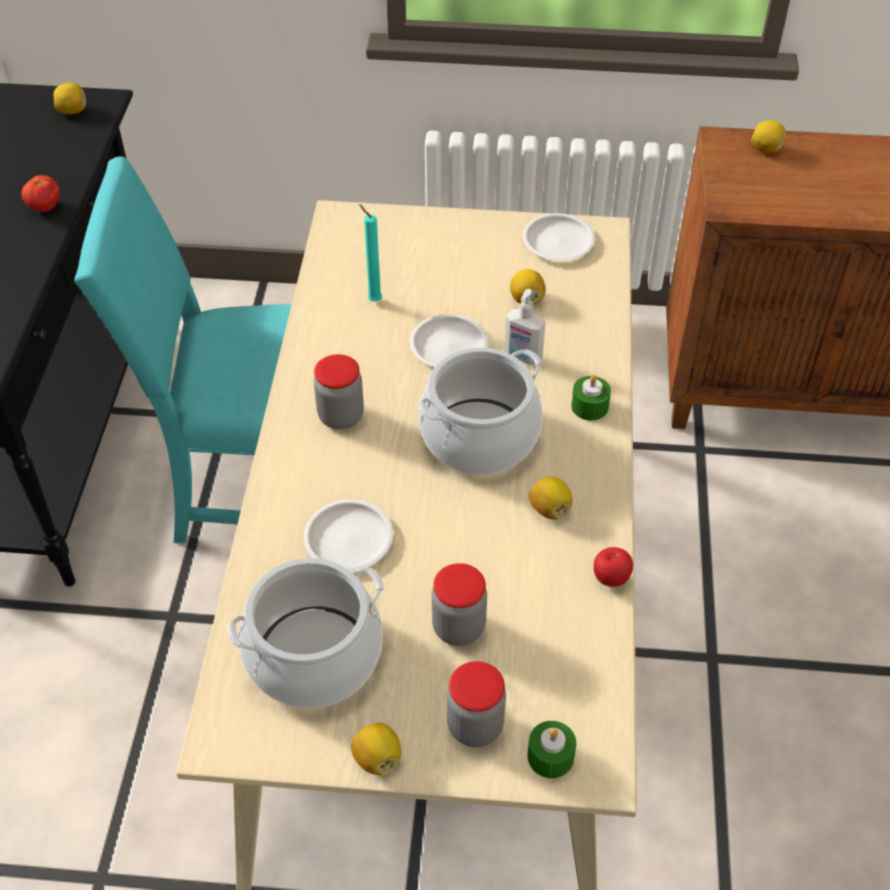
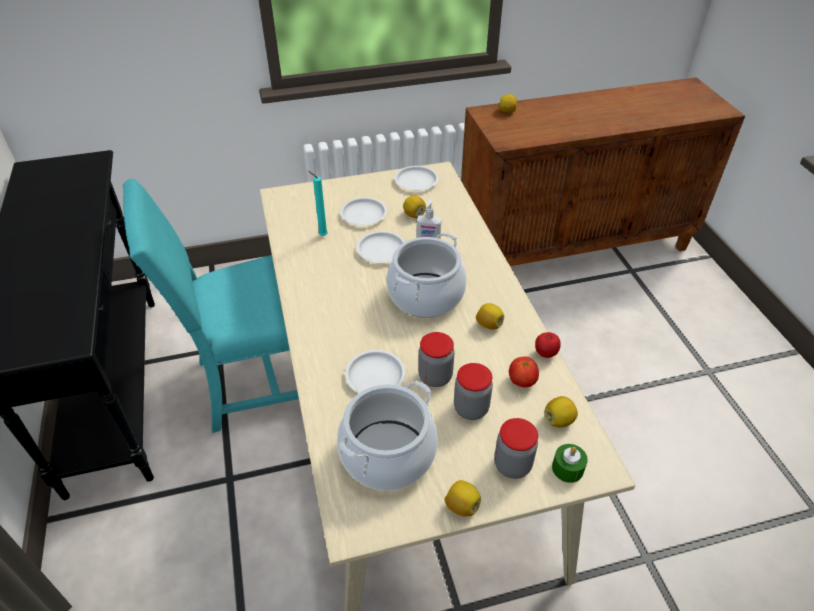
camera: 20 degrees left, 5 degrees down
tomato [22,175,60,212] -> tomato moved to [509,356,539,387]
lemon [54,83,86,114] -> lemon moved to [545,396,578,427]
jar [314,354,364,429] -> jar moved to [418,332,455,387]
green candle [571,375,611,421] -> none
none -> white plate [340,197,387,226]

